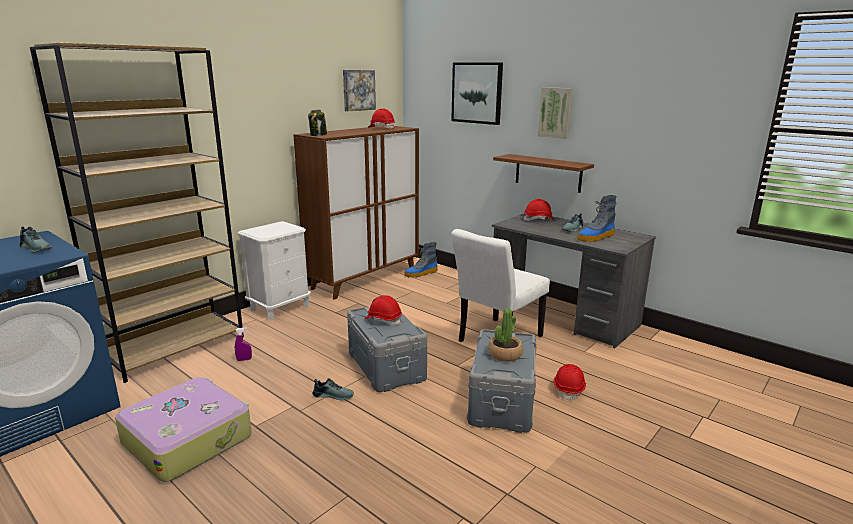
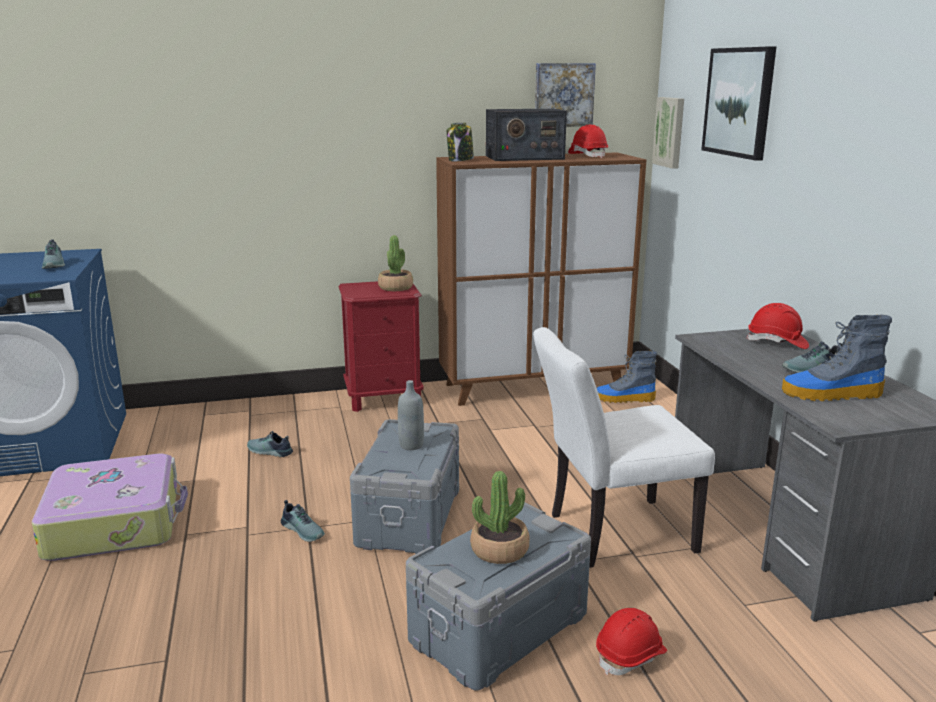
camera: 35 degrees right, 0 degrees up
brown bookcase [30,43,244,383] -> none
purple spray bottle [235,327,252,361] -> shoe [247,431,293,457]
white nightstand [237,221,311,320] -> red nightstand [338,281,424,412]
red hard hat [364,295,402,326] -> grey bottle [398,380,424,450]
brown shelf [493,154,594,193] -> none
picture [538,87,573,139] -> picture moved to [652,97,684,169]
none -> potted plant [378,235,413,291]
none -> radio [486,109,567,161]

